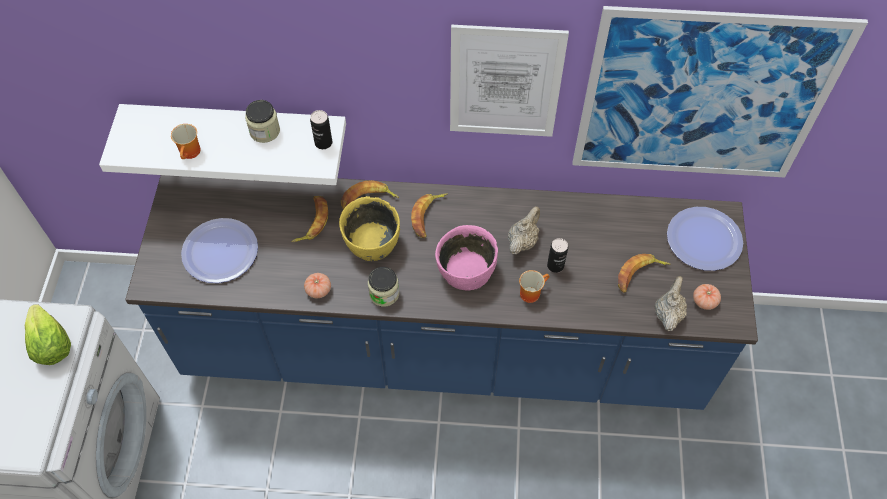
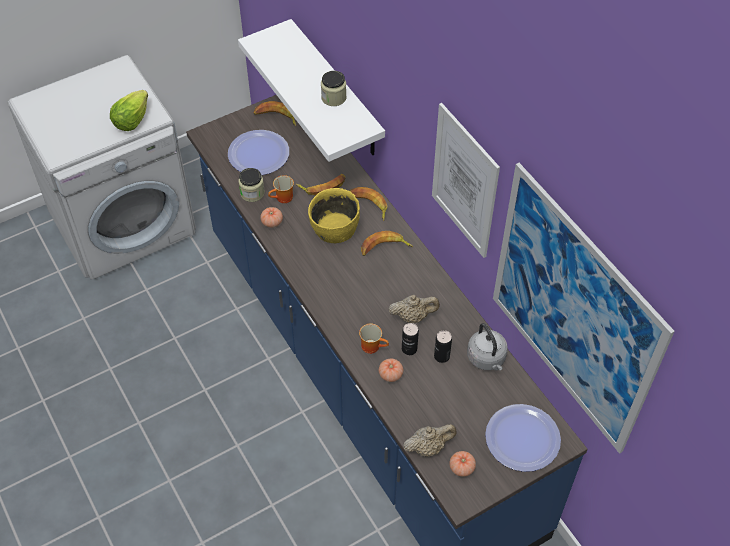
camera: 55 degrees right, 5 degrees down
mug [171,124,201,159] -> mug moved to [268,175,294,203]
can [310,110,332,149] -> can moved to [434,330,452,363]
jar [368,267,399,307] -> jar moved to [238,168,265,202]
pink bowl [435,225,498,291] -> none
banana [618,254,671,293] -> banana moved to [254,101,296,126]
none -> tomato [379,358,403,382]
none -> grey kettle [467,323,508,371]

